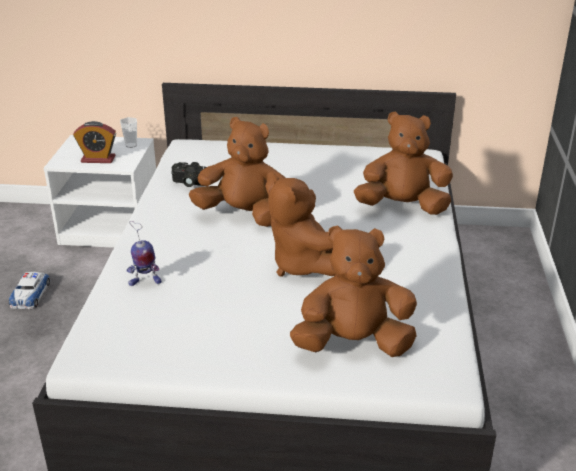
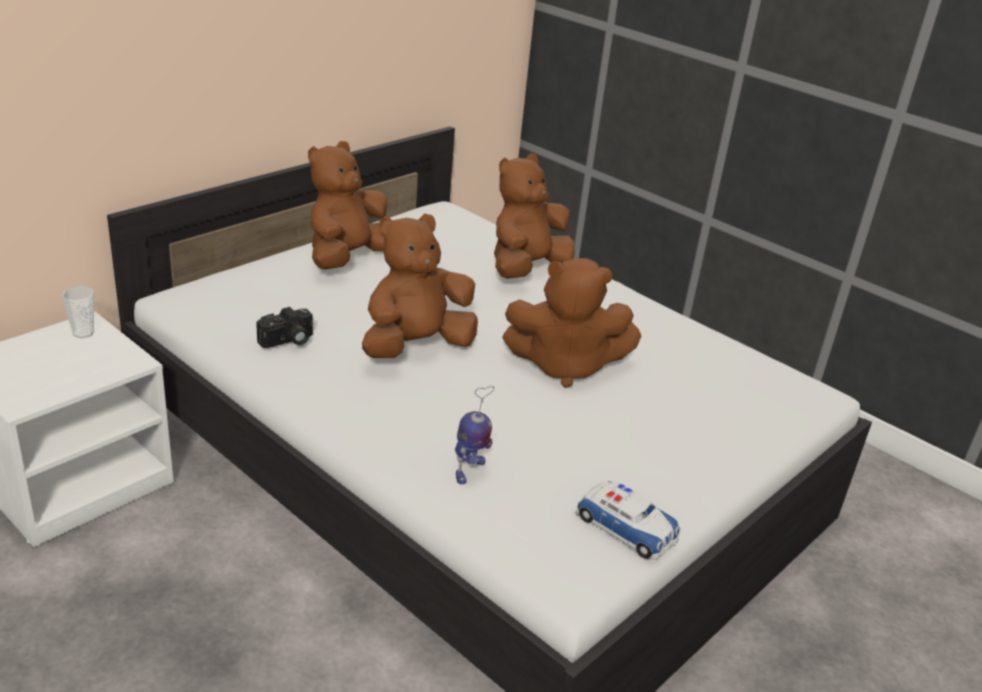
camera: 55 degrees left, 0 degrees up
toy car [9,272,51,310] -> toy car moved to [575,481,681,560]
alarm clock [73,121,116,163] -> none
brown plush toy [290,225,417,357] -> brown plush toy moved to [308,141,387,270]

